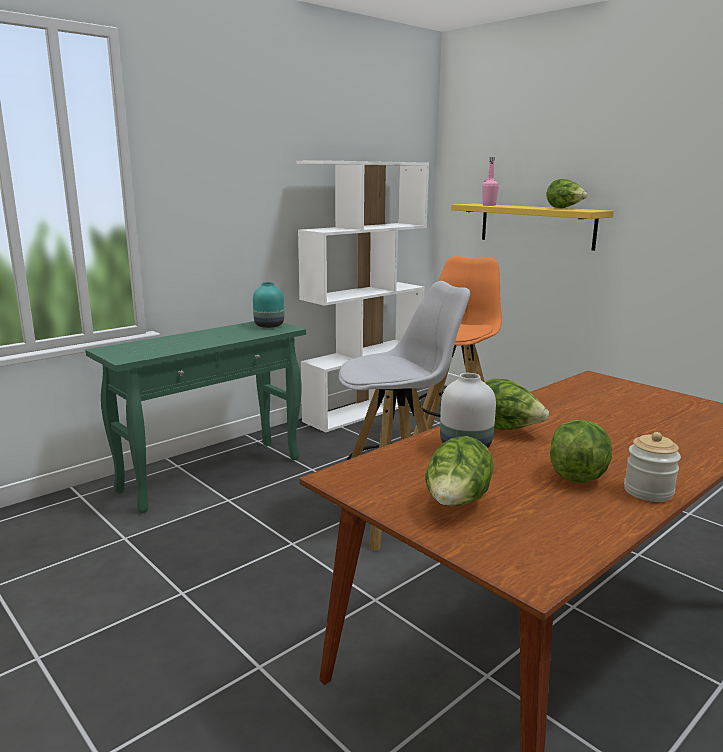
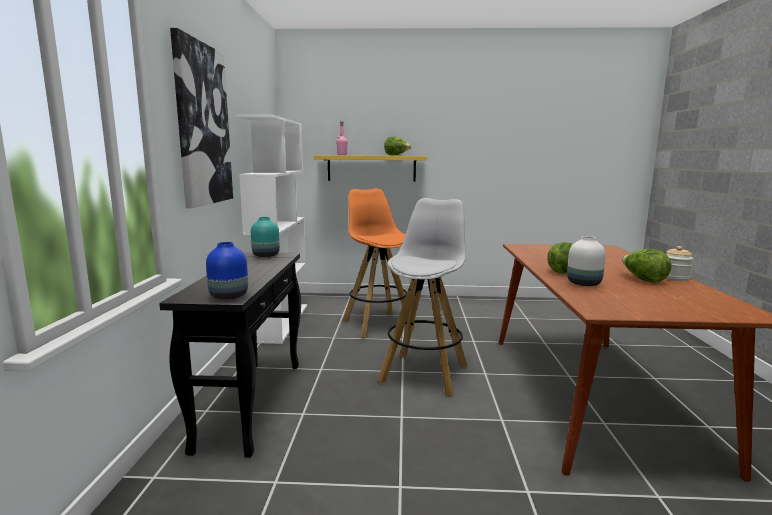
camera: 45 degrees left, 5 degrees down
green console table [85,321,306,513] -> black console table [159,252,301,458]
lettuce [425,436,494,506] -> none
none -> picture [170,28,233,208]
none -> blue vase [206,242,248,300]

